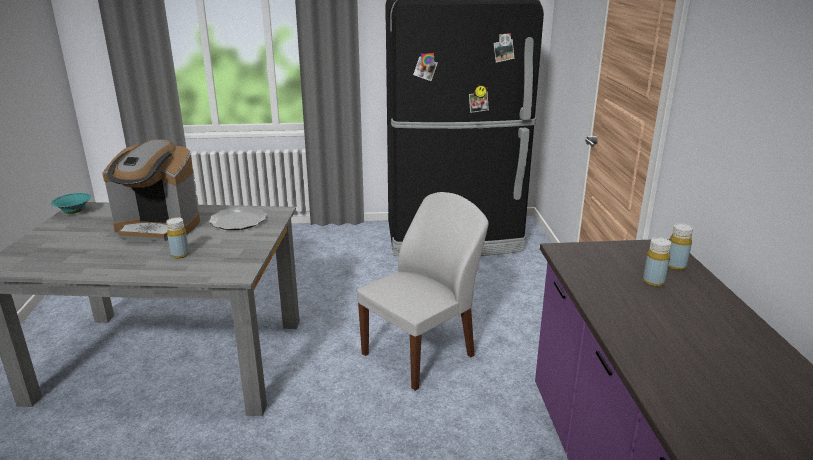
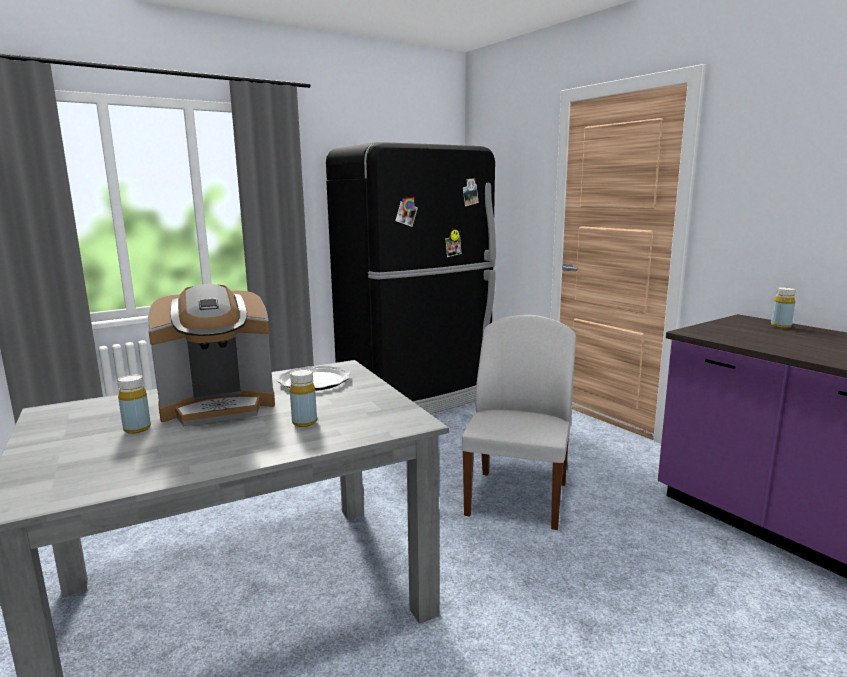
camera: 30 degrees left, 10 degrees down
turquoise bowl [51,193,91,214] -> none
yellow bottle [643,237,671,287] -> yellow bottle moved to [118,375,151,434]

